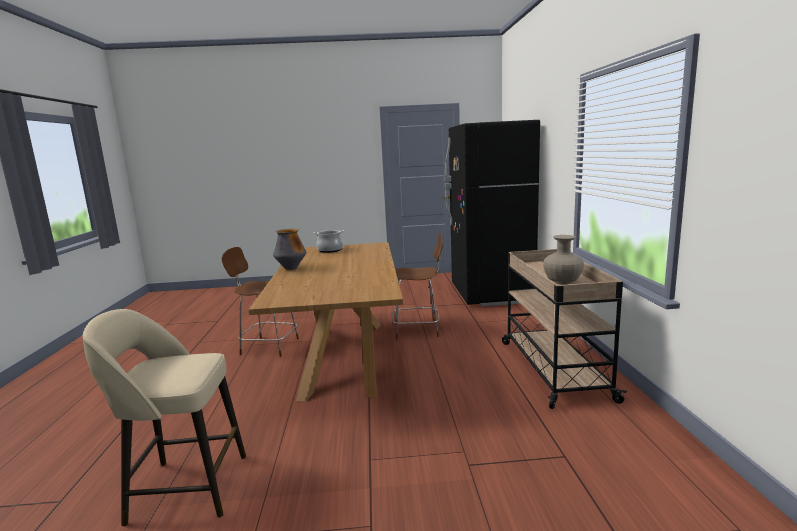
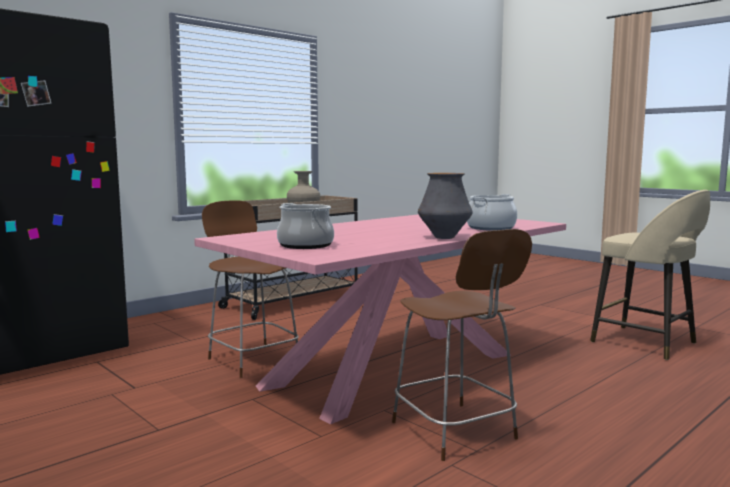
camera: 130 degrees left, 5 degrees down
brown dining table [249,242,403,402] -> pink dining table [194,214,566,424]
none -> cooking pot [467,194,517,231]

